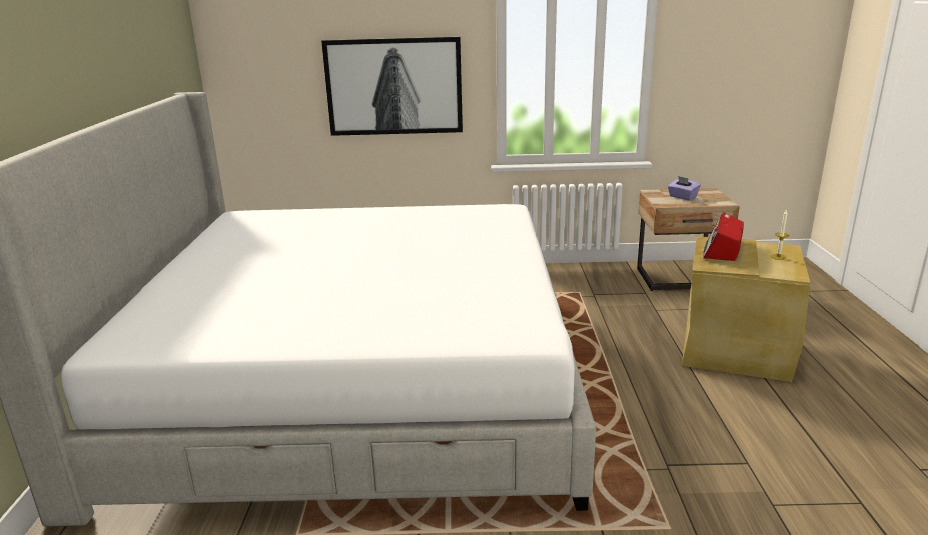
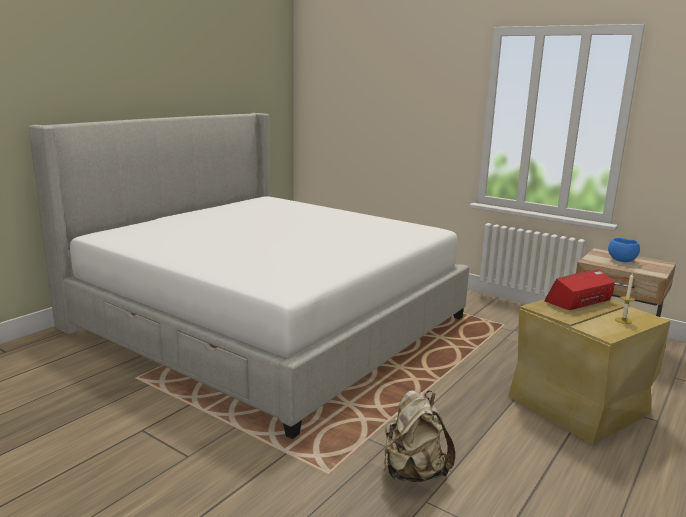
camera: 35 degrees right, 5 degrees down
picture [321,37,463,136] -> none
purple tissue box [668,176,701,200] -> blue bowl [608,238,640,262]
none -> beige backpack [384,390,455,482]

